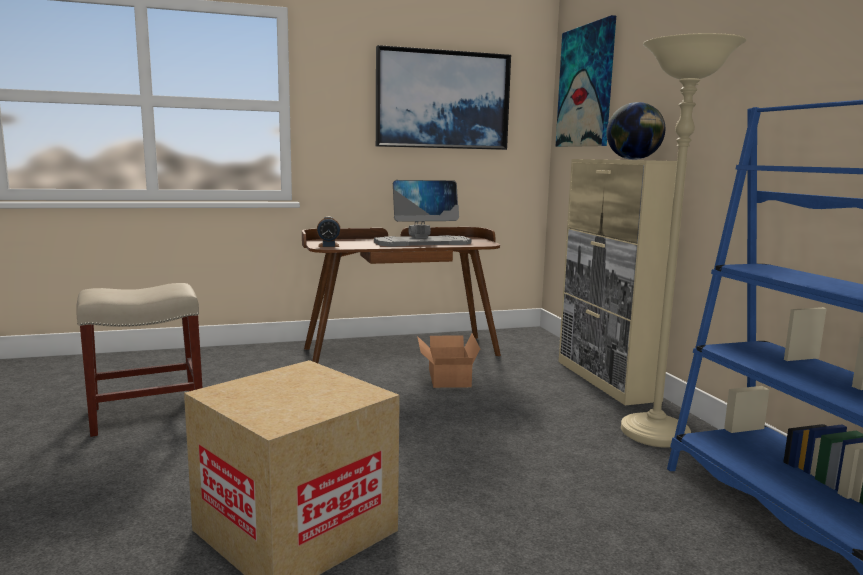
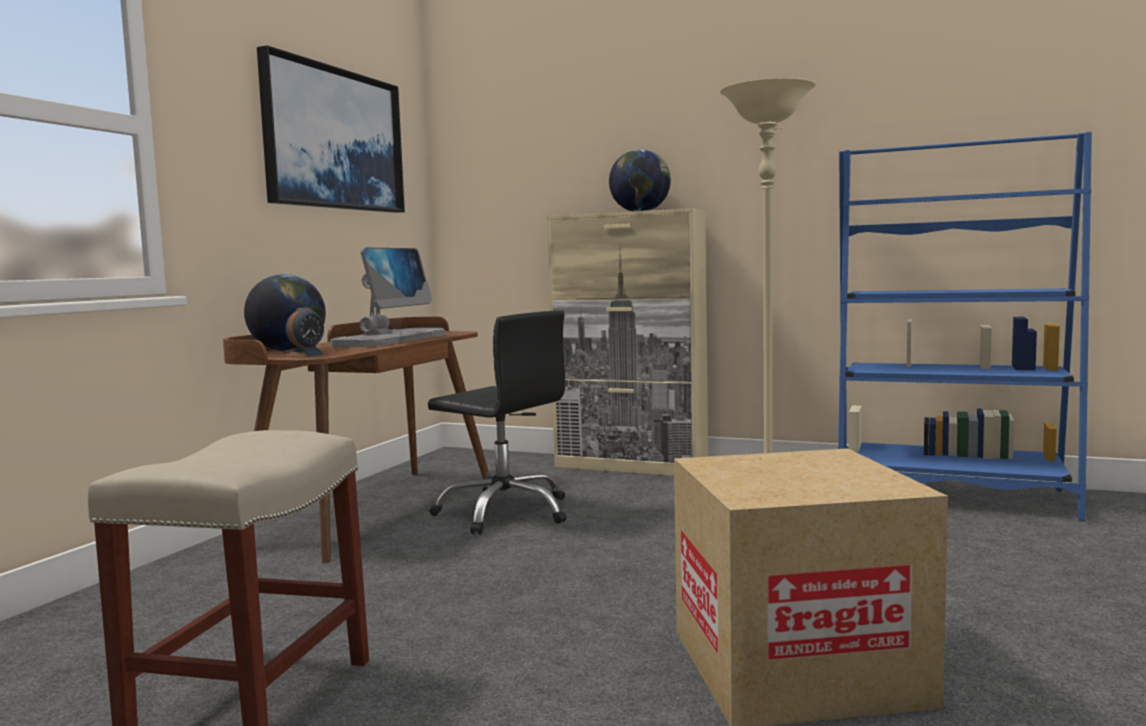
camera: 50 degrees left, 5 degrees down
cardboard box [417,334,480,388] -> black office chair [428,311,566,534]
picture [556,15,616,147] -> none
none -> globe [244,274,326,351]

